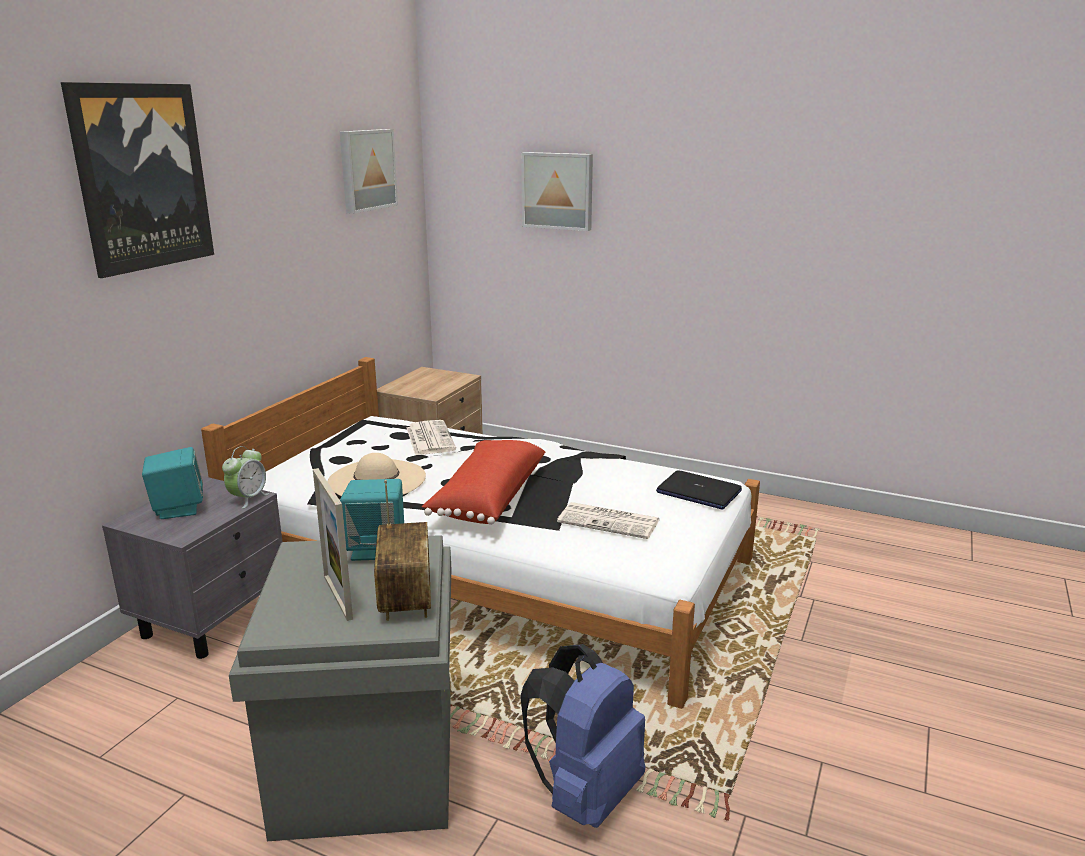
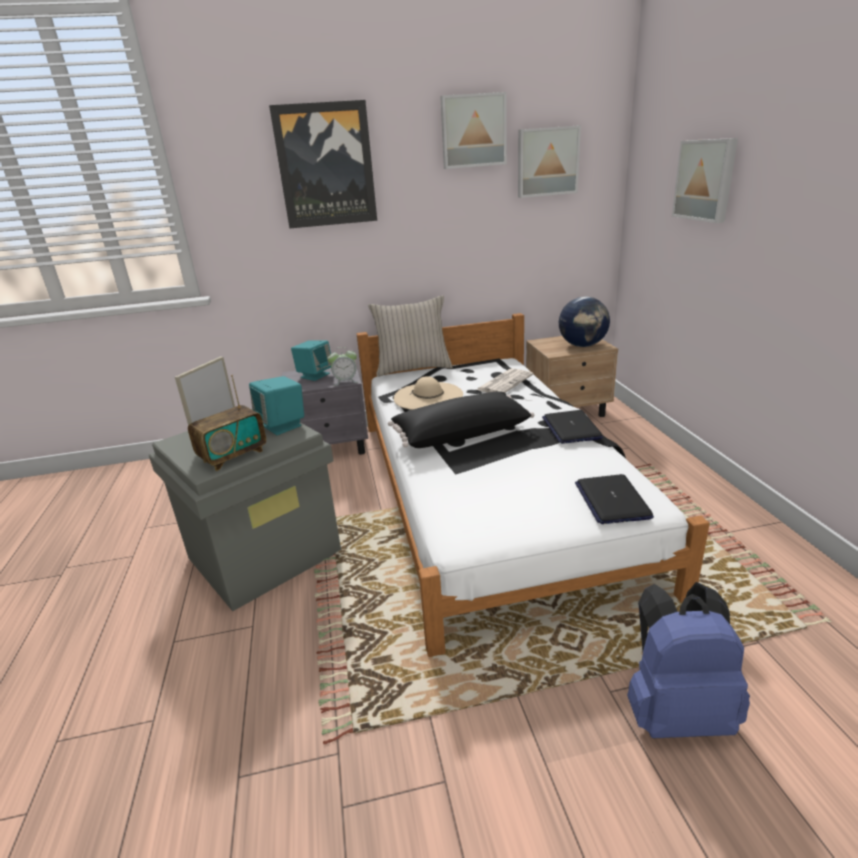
camera: 55 degrees right, 5 degrees up
red pillow [422,440,545,525] -> black pillow [388,392,534,448]
blue backpack [520,644,645,828] -> blue backpack moved to [627,582,750,738]
newspaper [557,502,660,539] -> none
none -> beige pillow [368,295,453,377]
none -> picture [440,92,507,169]
none -> laptop [542,410,603,444]
none -> globe [559,296,610,347]

